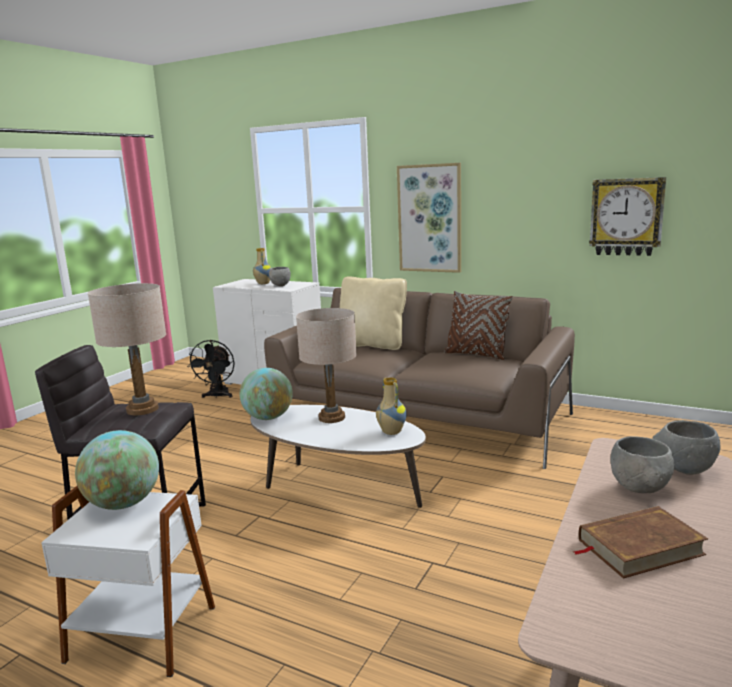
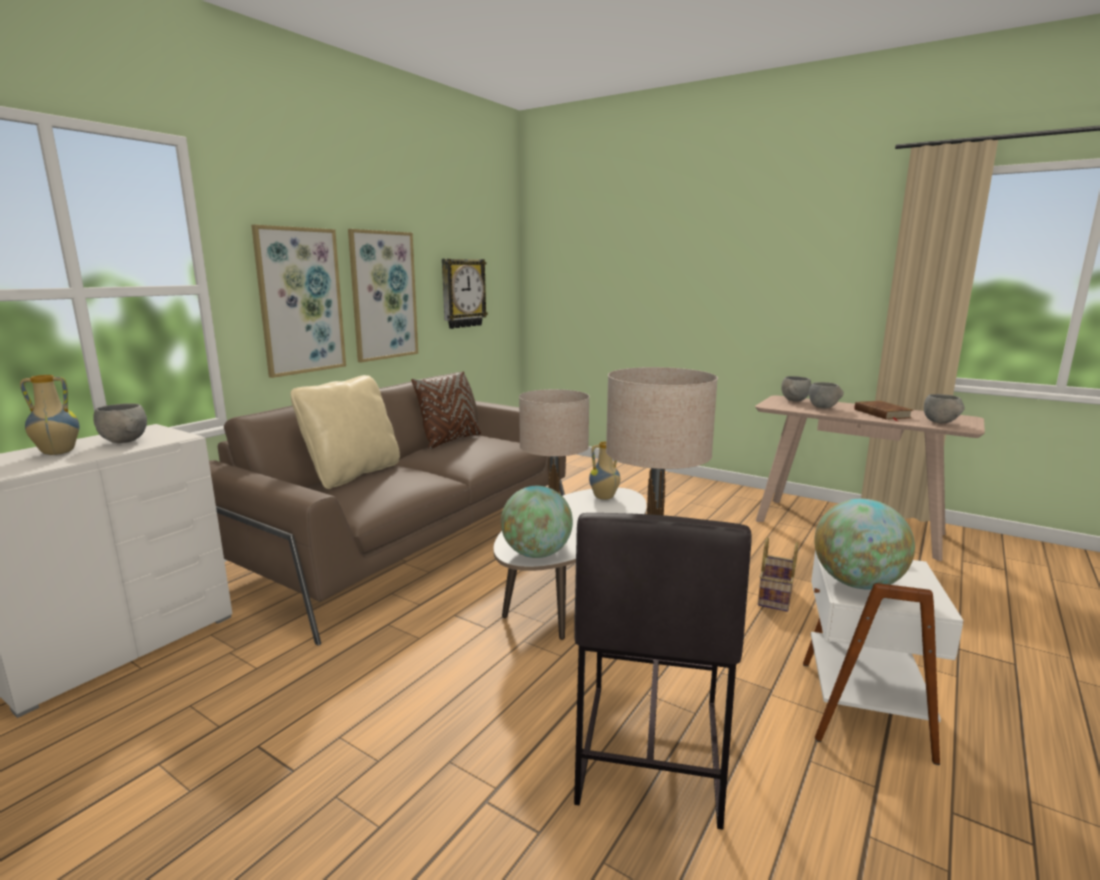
camera: 85 degrees left, 0 degrees up
black fan [187,340,235,398] -> none
none -> picture [348,229,418,362]
none -> basket [758,537,798,612]
none -> grey bowl [924,394,965,423]

